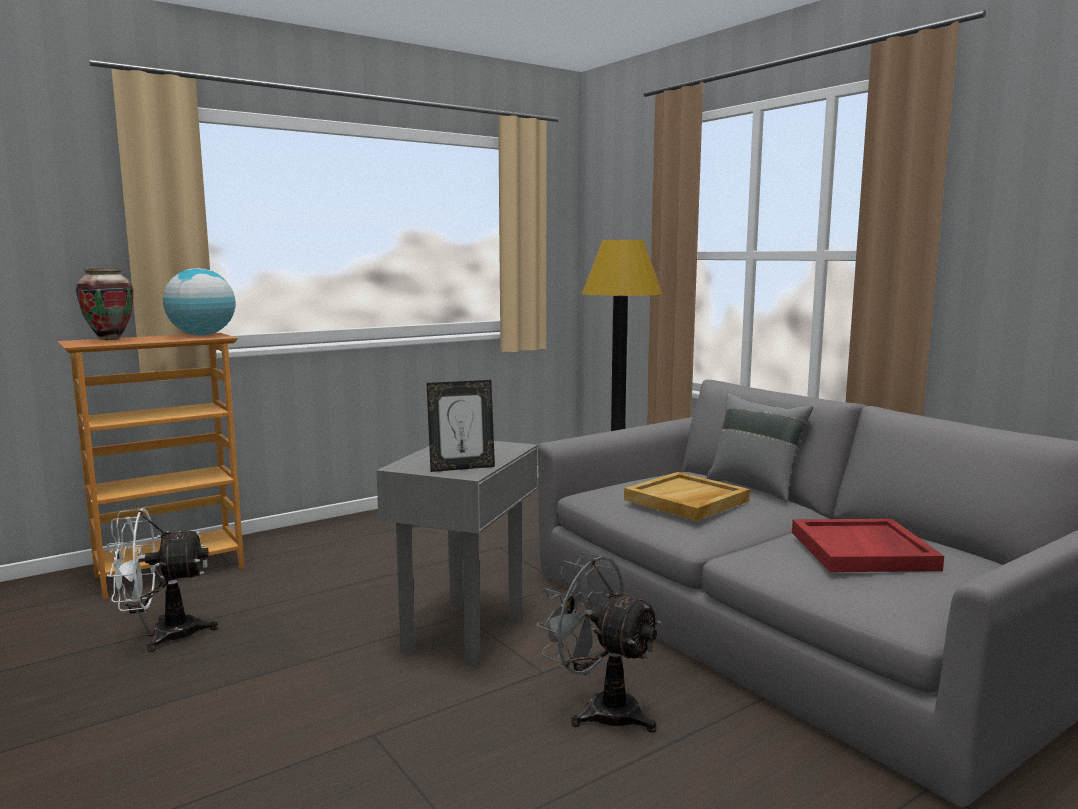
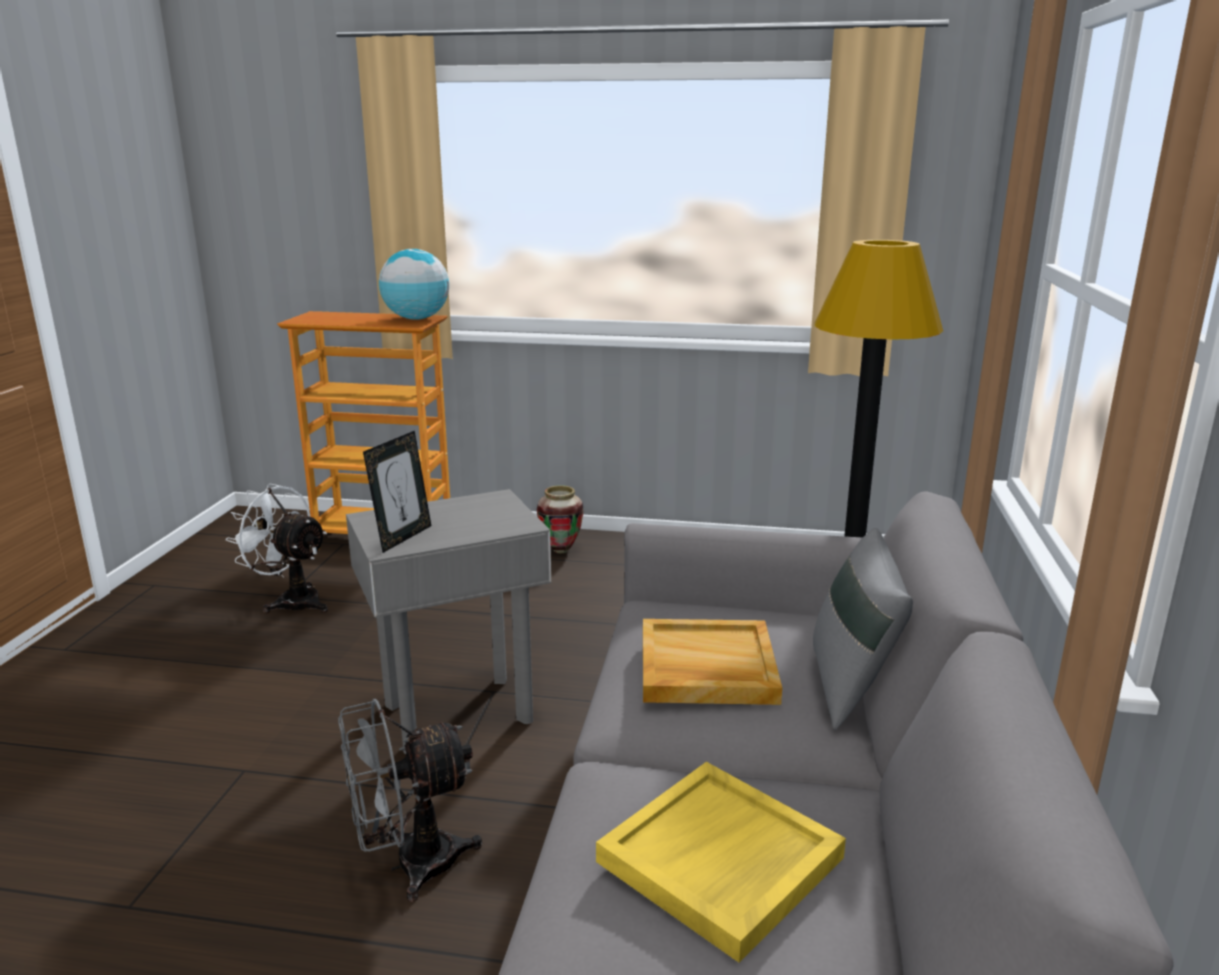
camera: 45 degrees right, 10 degrees up
vase [76,268,134,340] -> vase moved to [537,485,584,553]
picture frame [426,380,495,472] -> picture frame turned 90 degrees counterclockwise [363,431,431,553]
grey fan [536,552,662,733] -> grey fan turned 105 degrees counterclockwise [338,699,482,902]
red tray [792,519,944,572] -> yellow tray [596,762,846,962]

